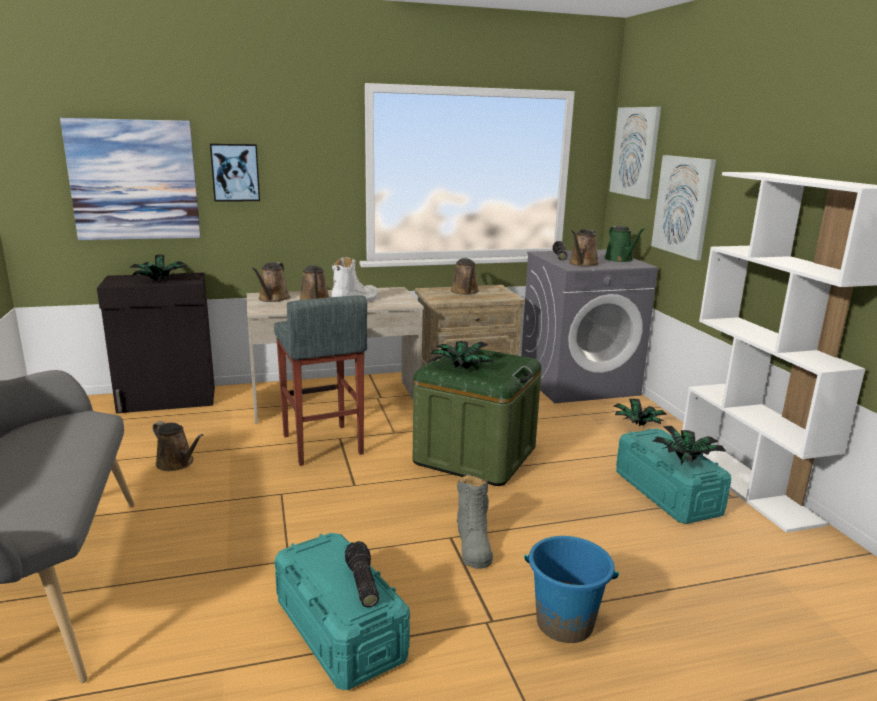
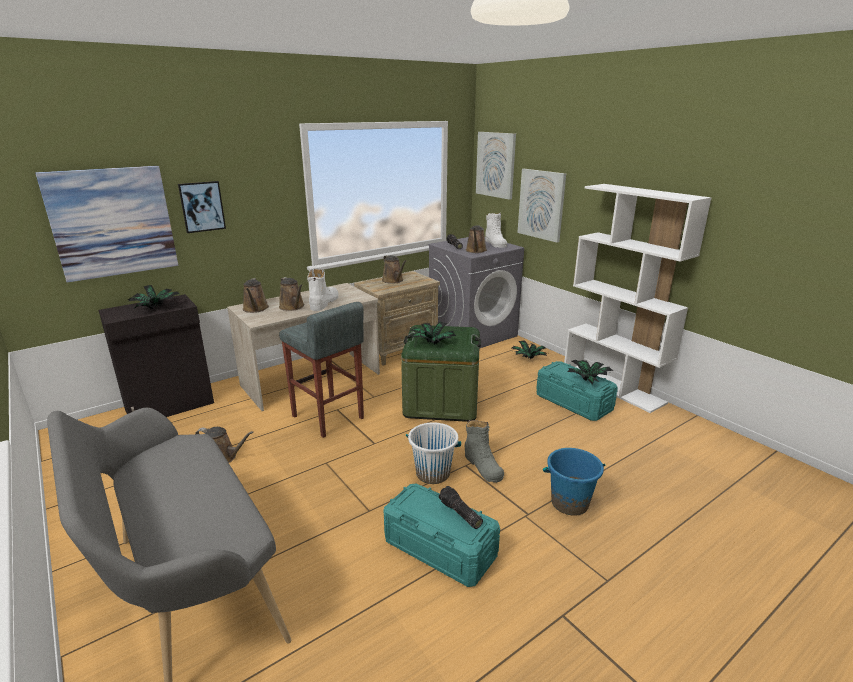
camera: 20 degrees left, 5 degrees up
green watering can [604,226,645,262] -> white boot [485,213,507,248]
none -> white bucket [406,422,461,484]

